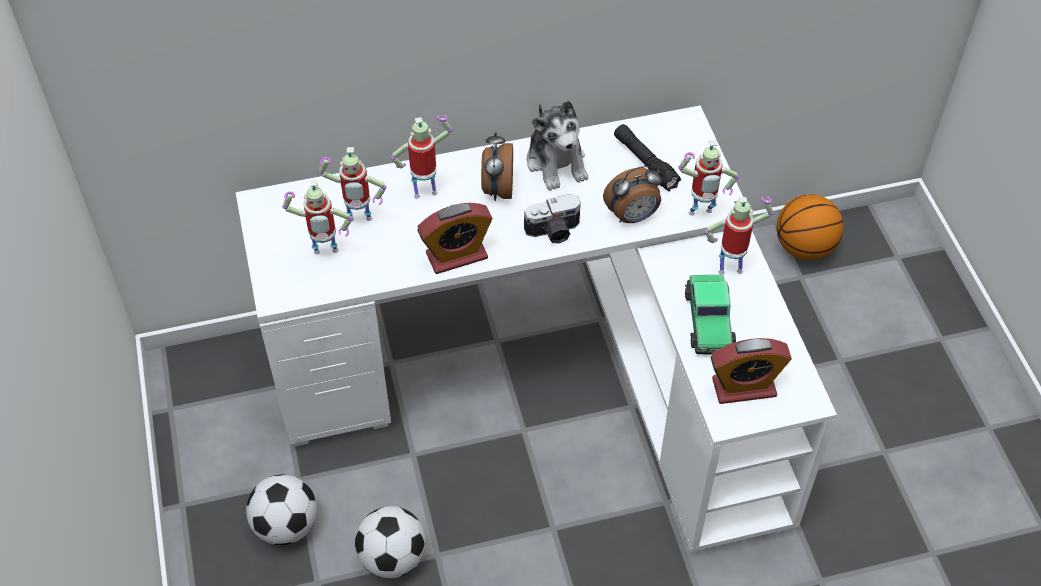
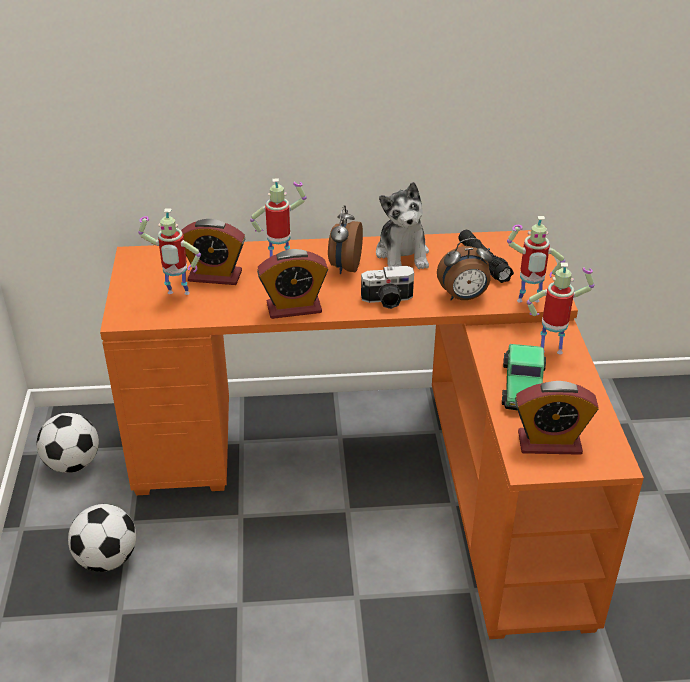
camera: 10 degrees right, 15 degrees down
white desk [236,106,837,553] -> orange desk [100,230,644,639]
toy robot [319,147,386,221] -> alarm clock [181,219,246,285]
football [355,506,426,578] -> football moved to [36,413,99,473]
basketball [776,194,844,260] -> none

